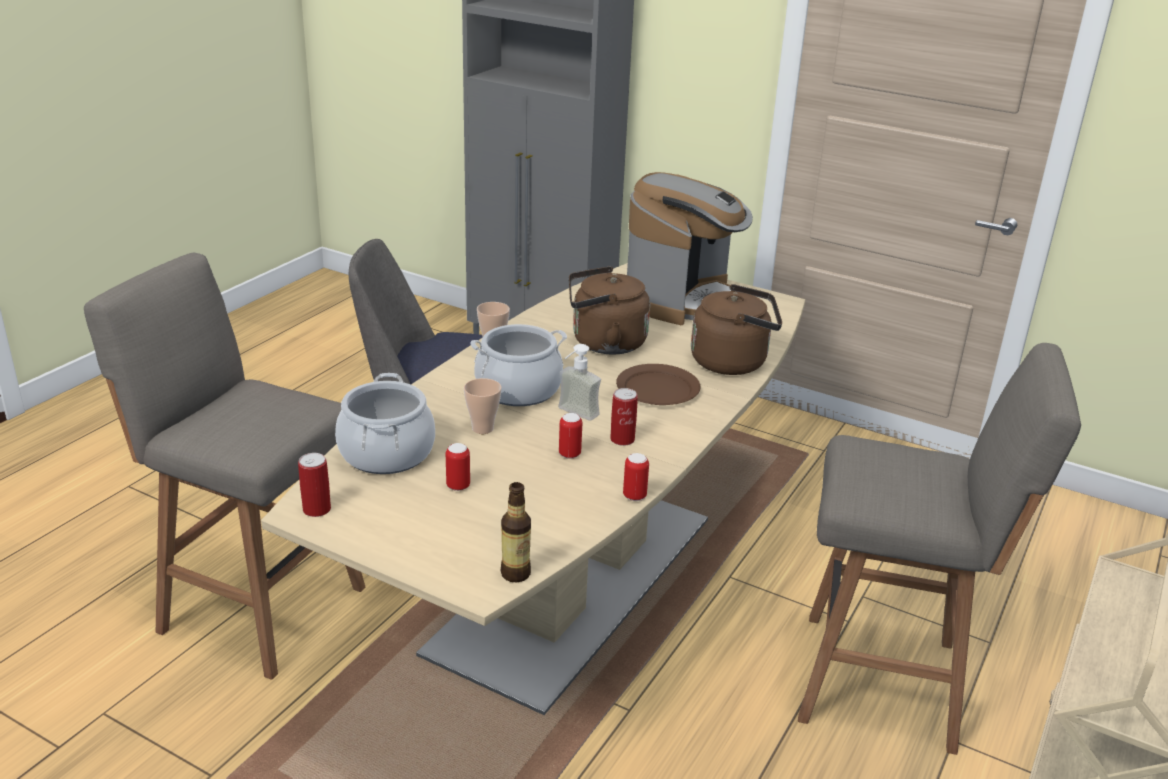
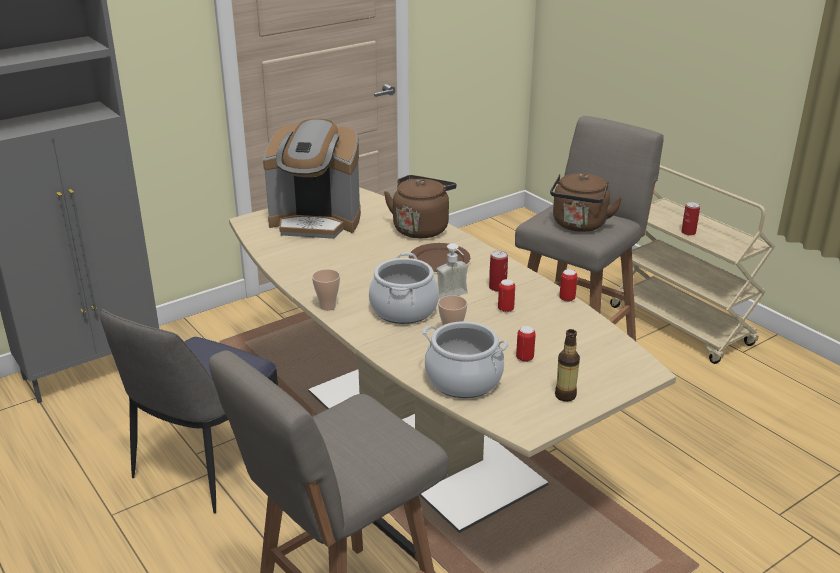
camera: 65 degrees left, 0 degrees up
can [298,453,331,517] -> can moved to [681,202,700,236]
bottle [501,482,531,582] -> bottle moved to [555,329,580,402]
brown kettle [569,266,650,355] -> brown kettle moved to [550,173,622,232]
coffee machine [627,172,753,325] -> coffee machine turned 135 degrees clockwise [263,119,361,239]

